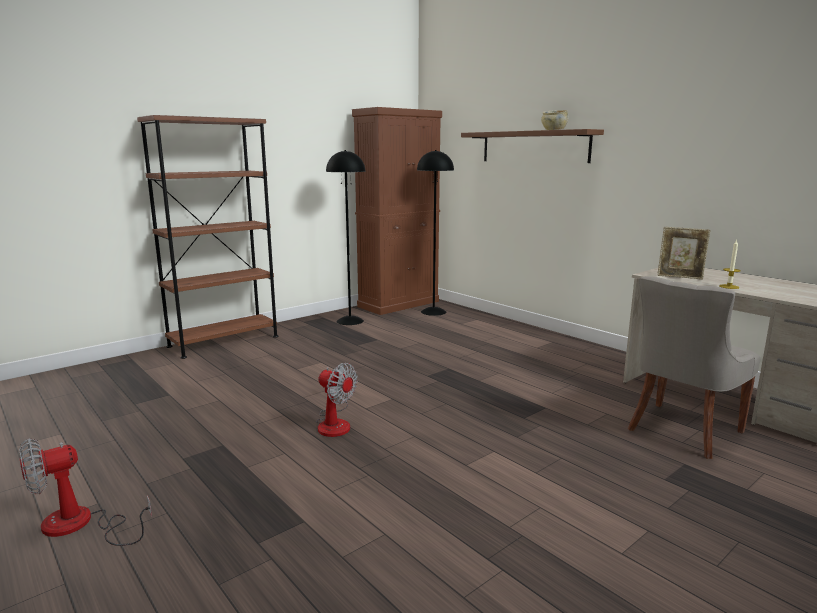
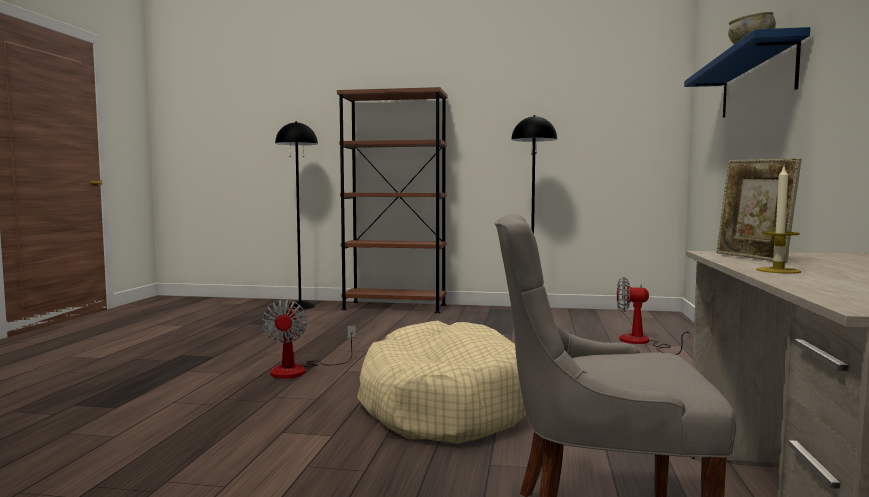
camera: 50 degrees right, 10 degrees down
fan [19,438,152,546] -> fan moved to [617,277,690,355]
brown cabinet [352,107,442,315] -> none
black floor lamp [417,150,454,316] -> black floor lamp moved to [275,121,318,310]
brown shelf [461,129,604,163] -> blue shelf [684,27,810,118]
none -> beige dog bed [357,321,526,444]

